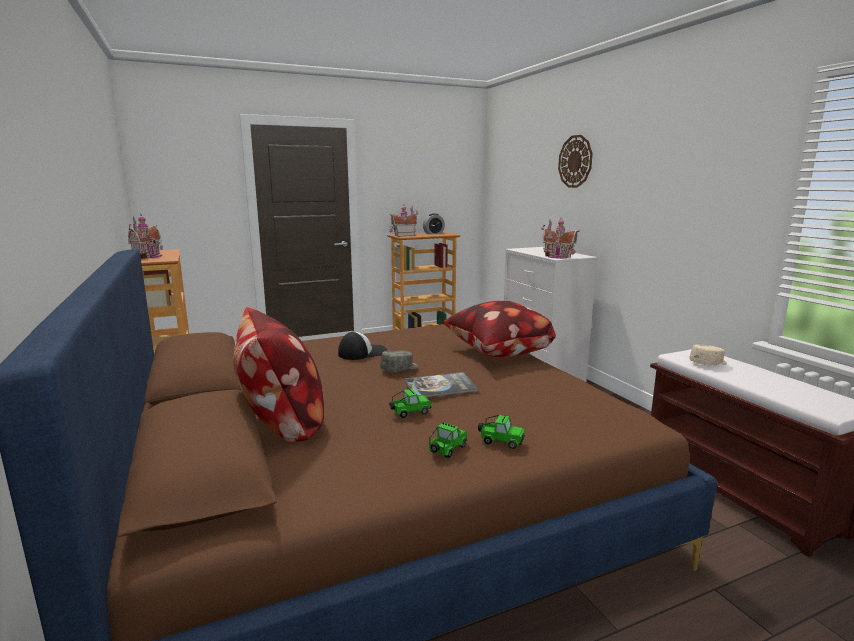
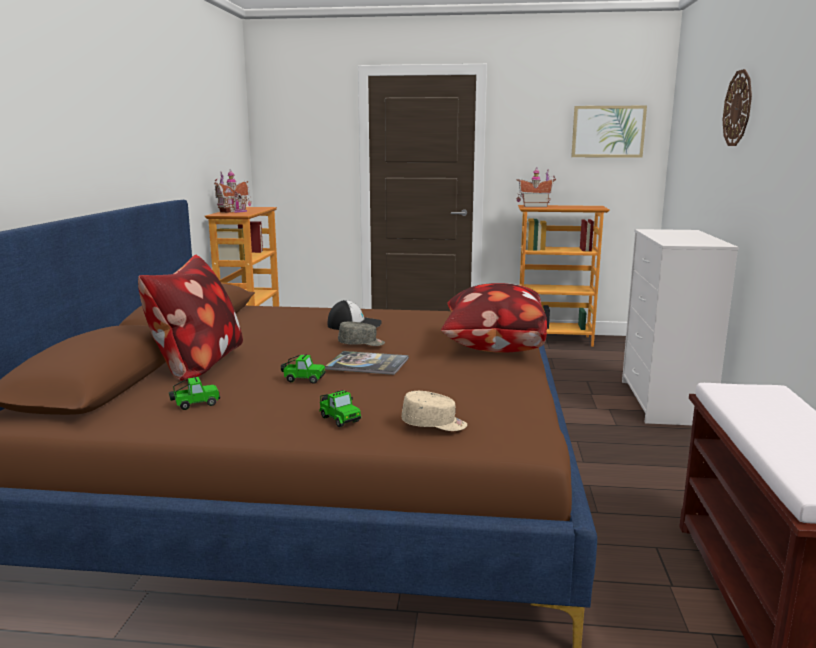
camera: 30 degrees right, 0 degrees up
alarm clock [423,213,445,234] -> none
toy car [428,422,468,458] -> toy car moved to [169,376,220,410]
toy house [542,217,580,259] -> none
beige cap [689,344,727,365] -> beige cap moved to [402,391,467,431]
none -> picture [571,106,647,158]

